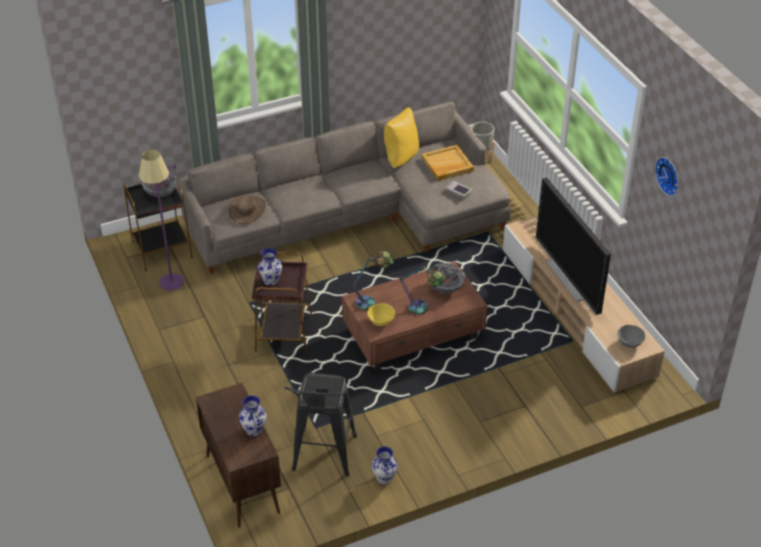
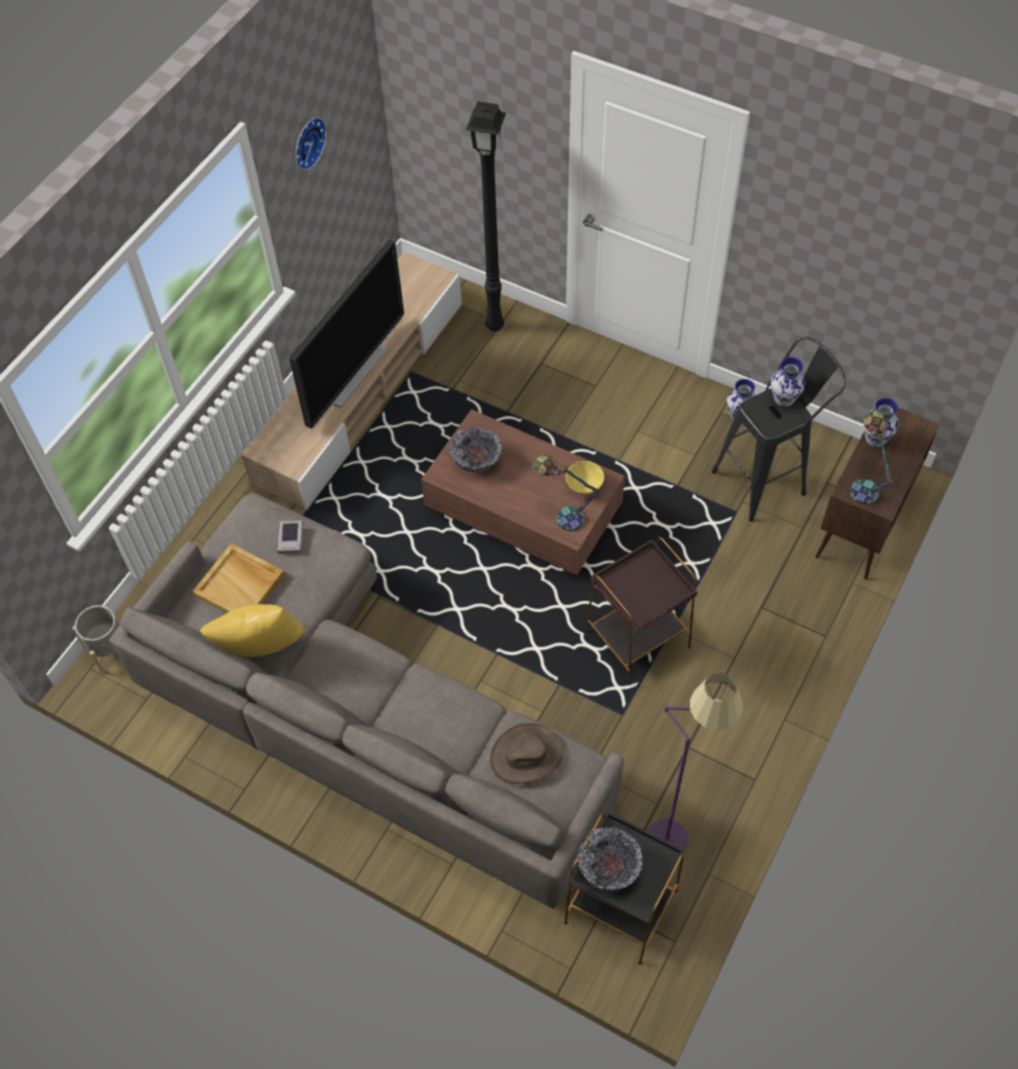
camera: 125 degrees left, 15 degrees up
vase [258,248,282,286] -> vase moved to [771,357,805,407]
table lamp [398,266,445,315] -> table lamp moved to [850,411,893,505]
grey bowl [617,325,646,348] -> none
none -> black floor lamp [466,101,506,332]

